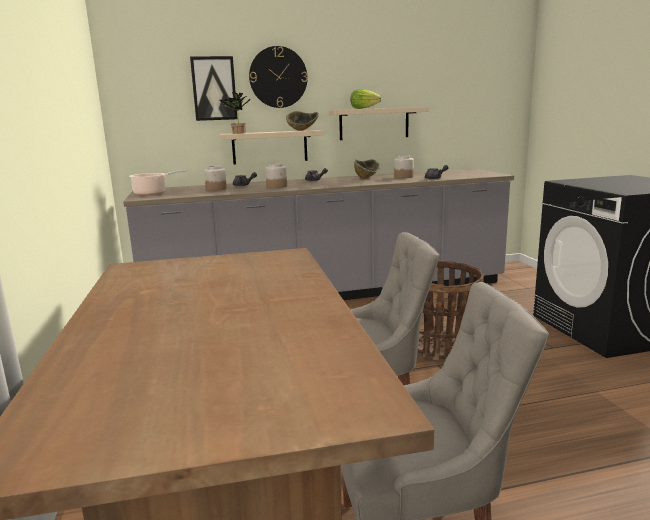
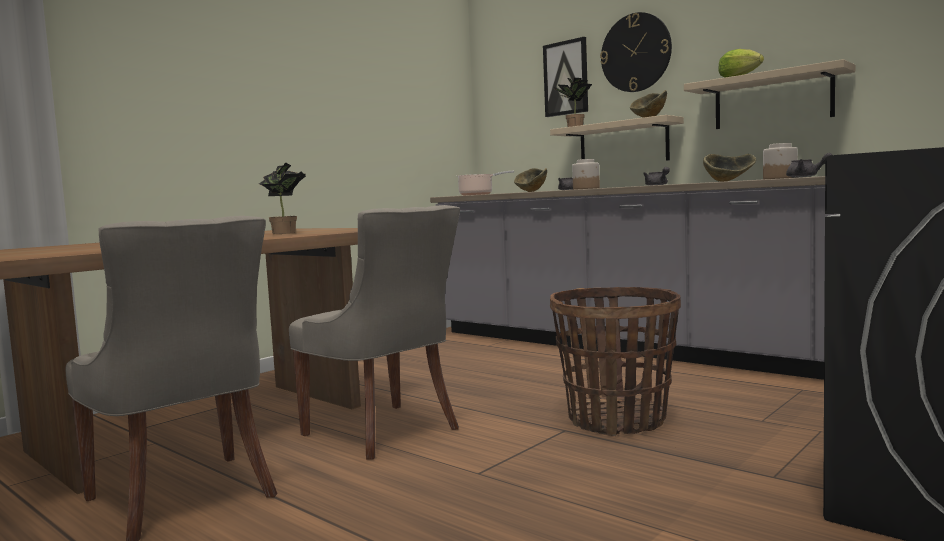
camera: 55 degrees right, 10 degrees down
jar [204,166,227,191] -> bowl [514,168,547,192]
none -> potted plant [259,163,306,234]

